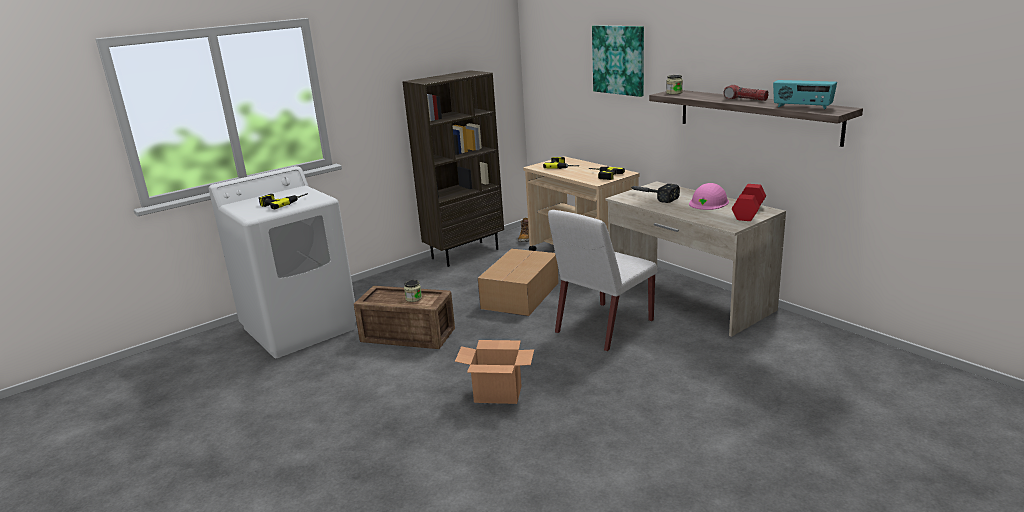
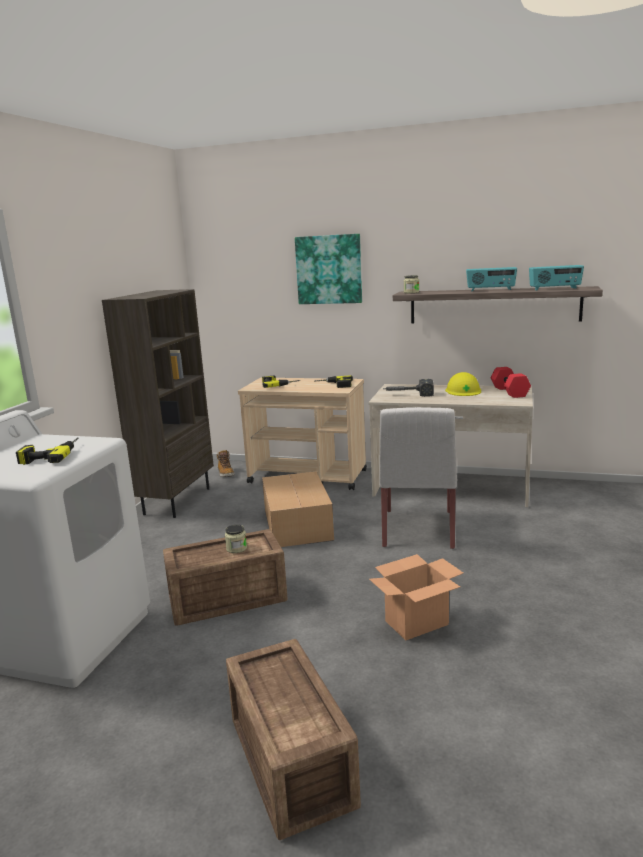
camera: 35 degrees left, 5 degrees down
pink hard hat [689,183,729,210] -> yellow hard hat [445,372,481,396]
flashlight [723,85,769,101] -> radio [466,267,517,291]
none -> crate [226,639,361,840]

